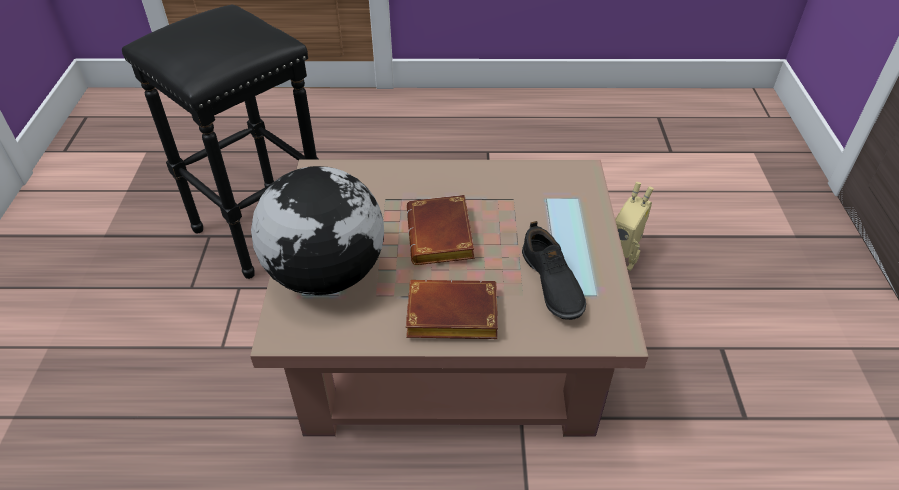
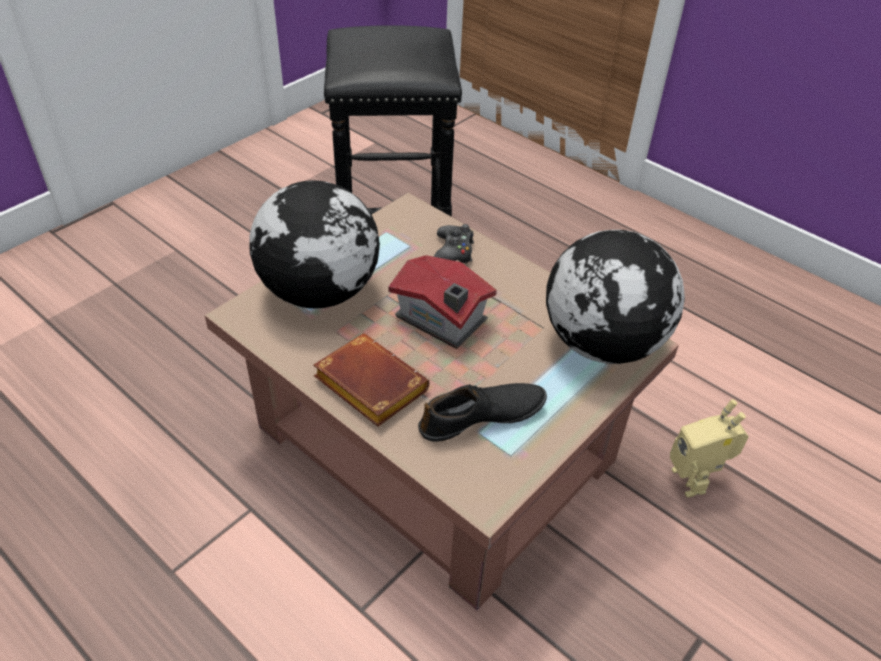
camera: 40 degrees right, 0 degrees up
brown book [407,195,475,265] -> toy house [388,255,497,349]
black shoe [522,221,586,320] -> black shoe turned 135 degrees counterclockwise [418,383,547,442]
none -> black game controller [434,224,474,263]
none -> globe [546,230,685,364]

